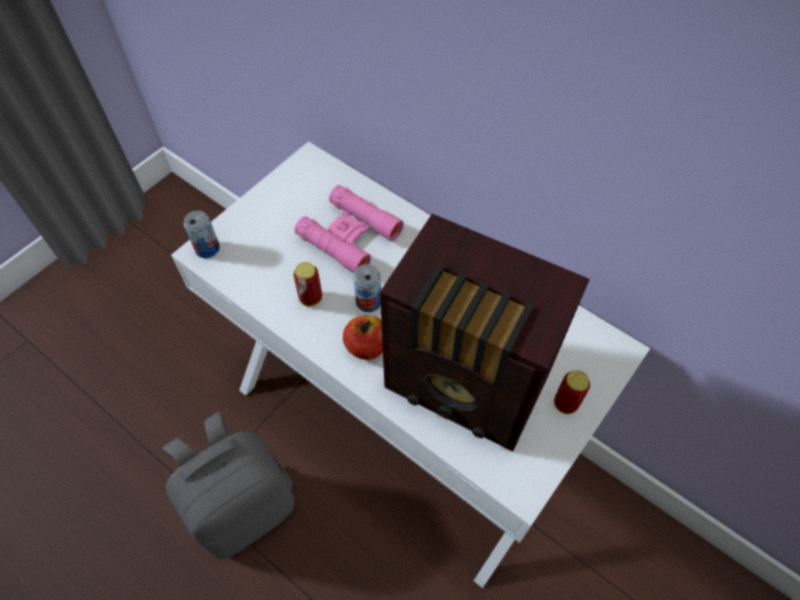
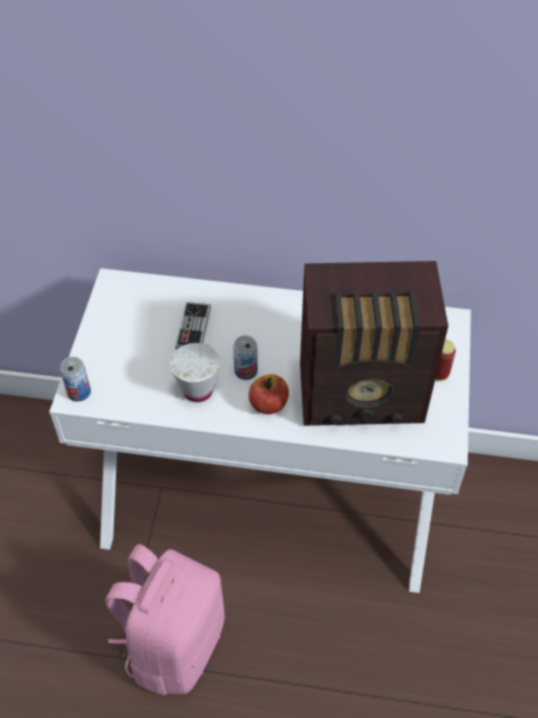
camera: 30 degrees left, 5 degrees down
grey backpack [163,412,294,558] -> pink backpack [105,544,225,695]
can [293,262,322,307] -> white cup [170,343,220,402]
pink binoculars [295,185,404,273] -> game controller [175,302,211,350]

